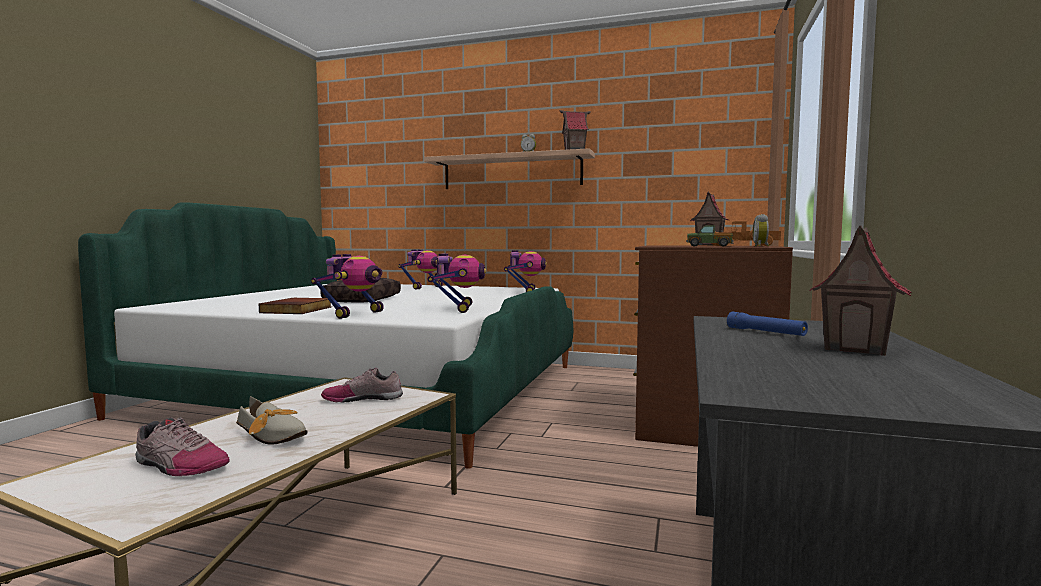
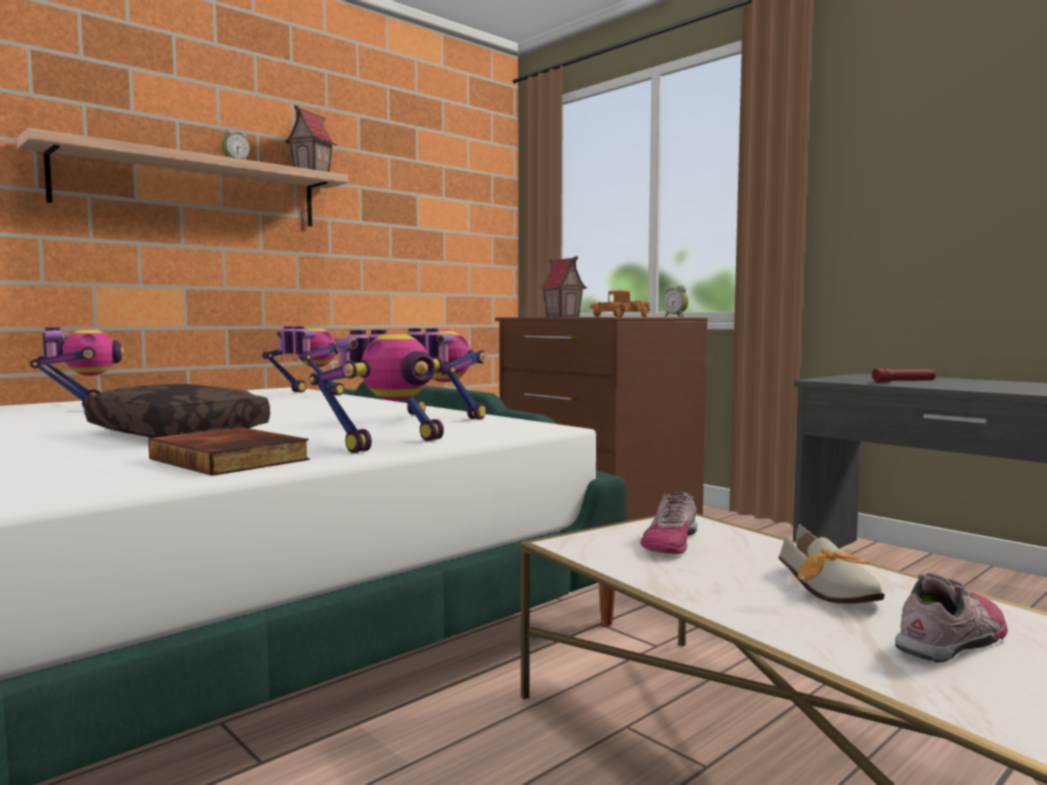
camera: 60 degrees left, 0 degrees up
shoe [236,396,308,445] -> shoe turned 105 degrees clockwise [778,524,885,603]
toy robot [311,254,384,319] -> toy robot turned 75 degrees clockwise [309,330,444,453]
toy truck [686,225,734,247] -> none
blue flashlight [727,312,808,336] -> red flashlight [872,368,936,382]
toy house [809,226,912,356] -> none

